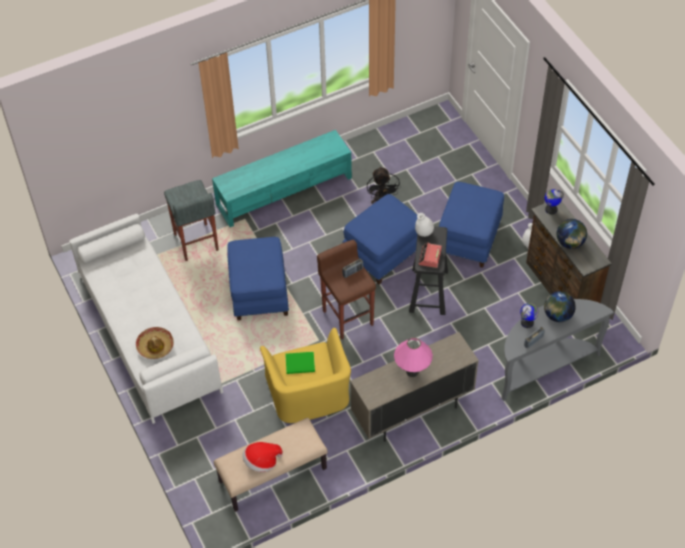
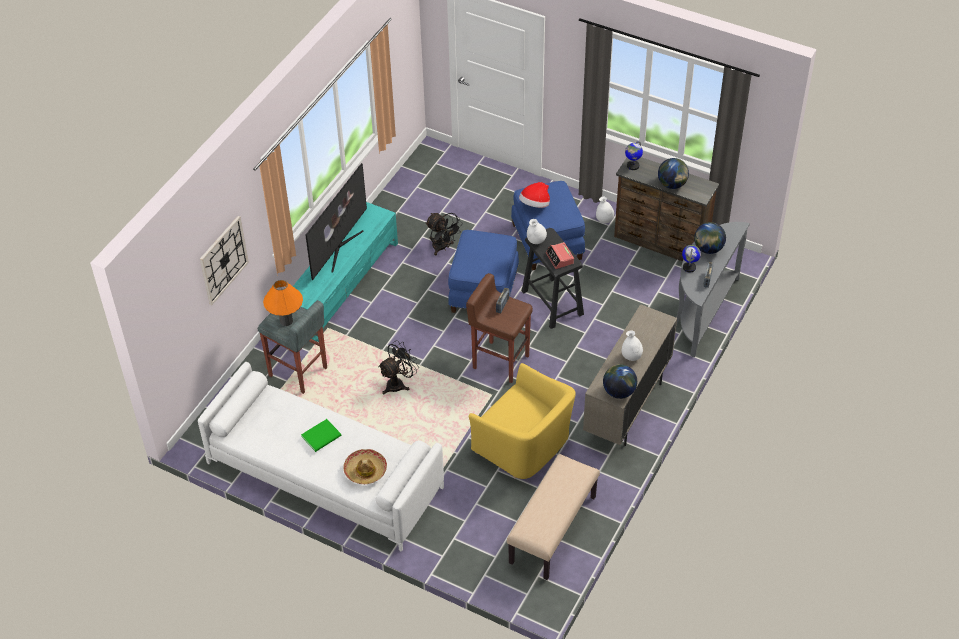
camera: 35 degrees left, 5 degrees down
blue ottoman [227,237,289,321] -> black fan [378,340,419,394]
hat [242,442,283,472] -> hat moved to [519,182,550,208]
green book [285,352,315,374] -> green book moved to [301,419,342,452]
pink table lamp [394,338,433,377] -> white vase [622,330,643,361]
none -> wall clock [200,216,249,305]
none -> orange table lamp [263,280,303,326]
none -> television [305,163,367,280]
none -> globe [603,364,637,399]

